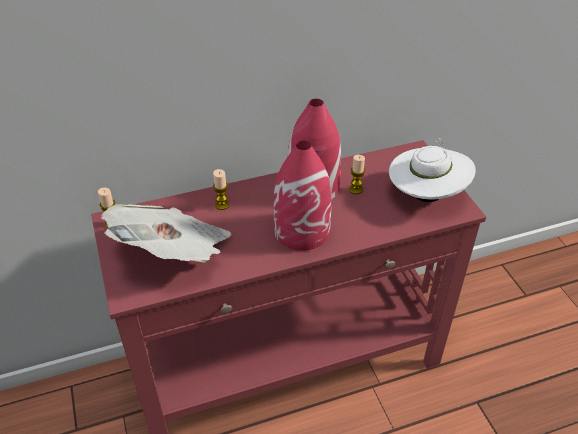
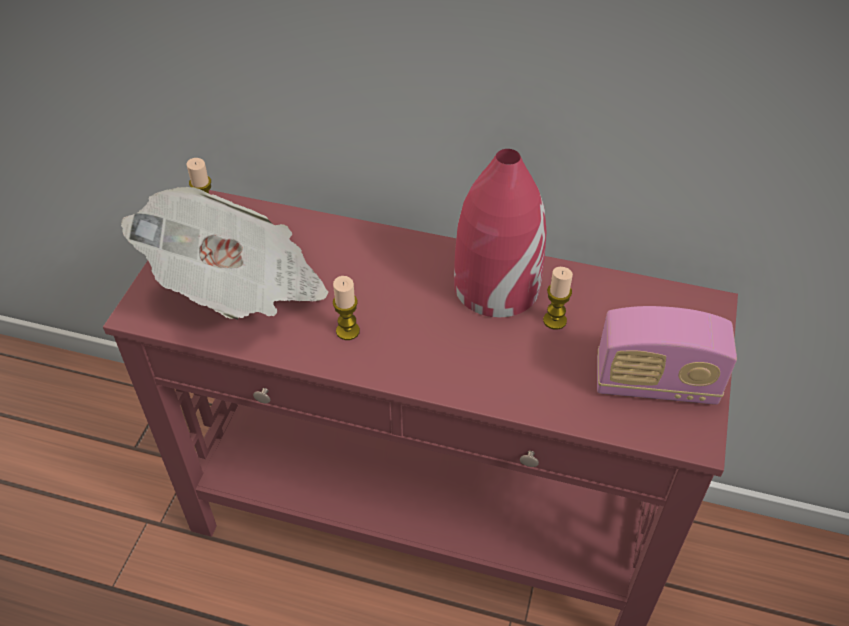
camera: 35 degrees right, 5 degrees up
candle [213,169,229,210] -> candle moved to [333,276,360,340]
red vase [273,140,331,251] -> none
white hat [389,138,476,202] -> radio [597,306,737,405]

